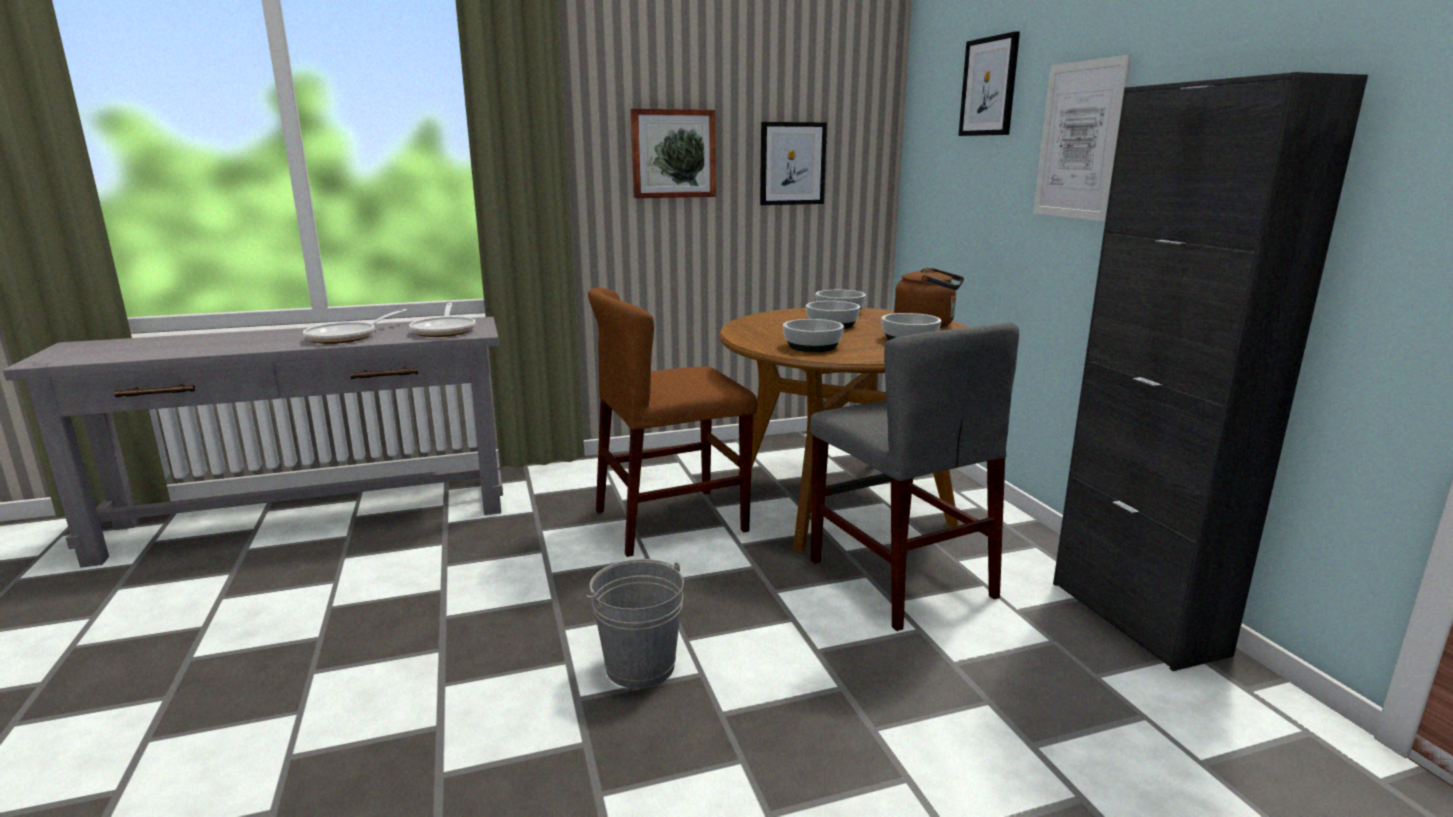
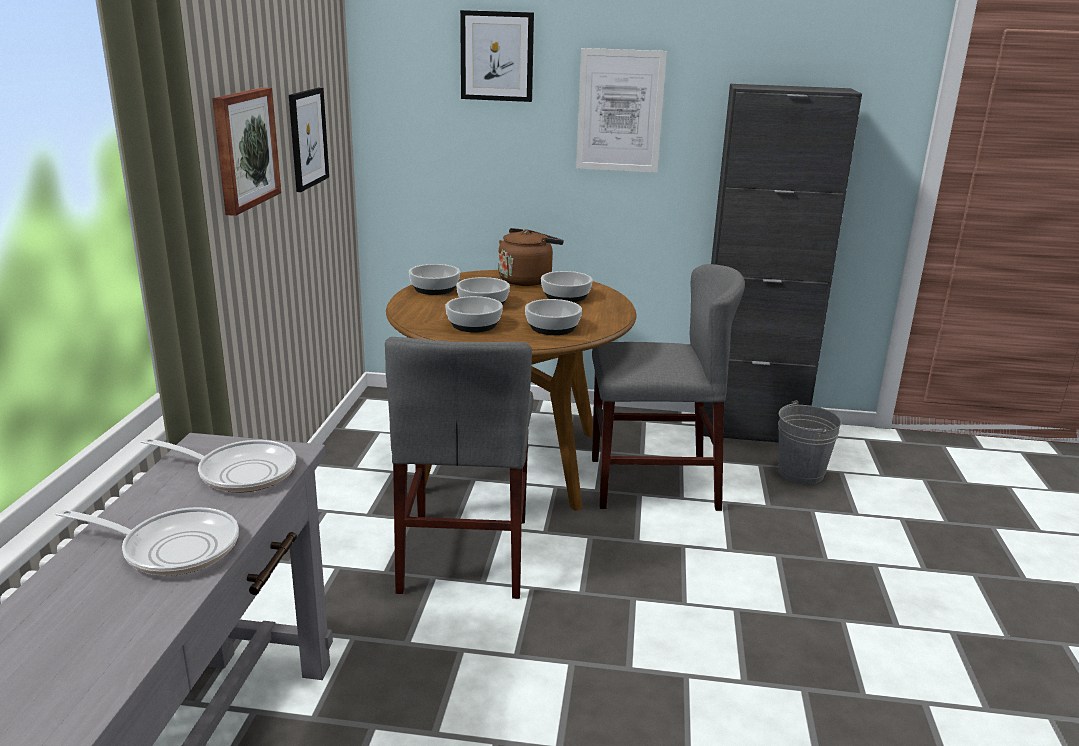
camera: 65 degrees left, 5 degrees up
frying pan [303,309,407,344] -> frying pan turned 45 degrees counterclockwise [55,507,239,576]
grey bucket [586,559,684,689] -> grey bucket moved to [778,400,841,484]
brown chair [588,287,757,557] -> grey chair [385,337,533,599]
none -> bowl [445,296,503,332]

